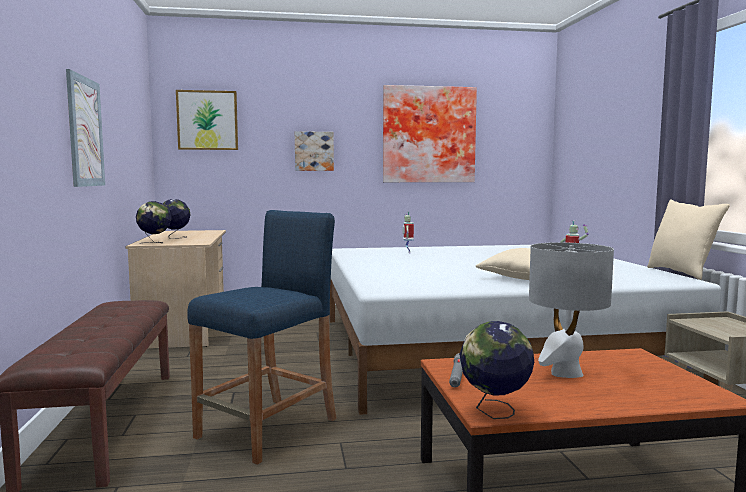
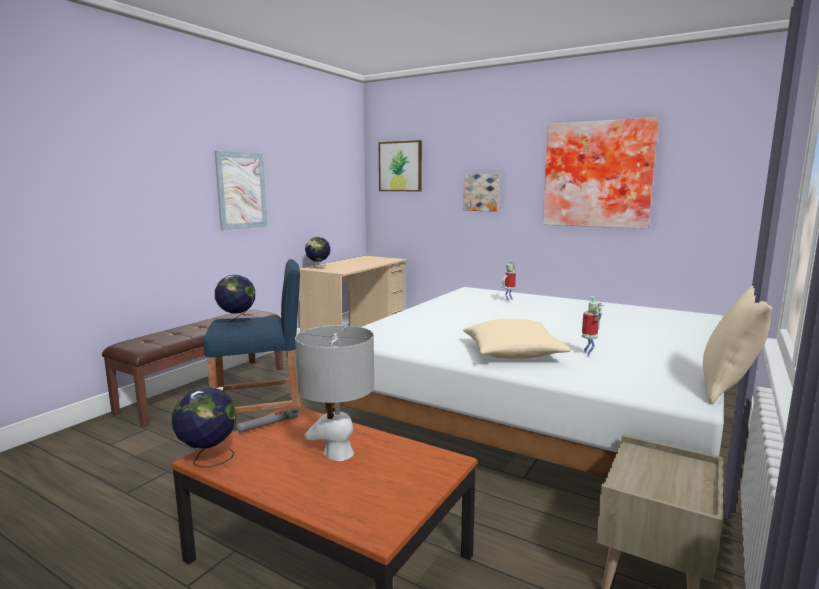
camera: 40 degrees right, 5 degrees up
globe [163,199,191,239] -> globe moved to [215,275,255,326]

